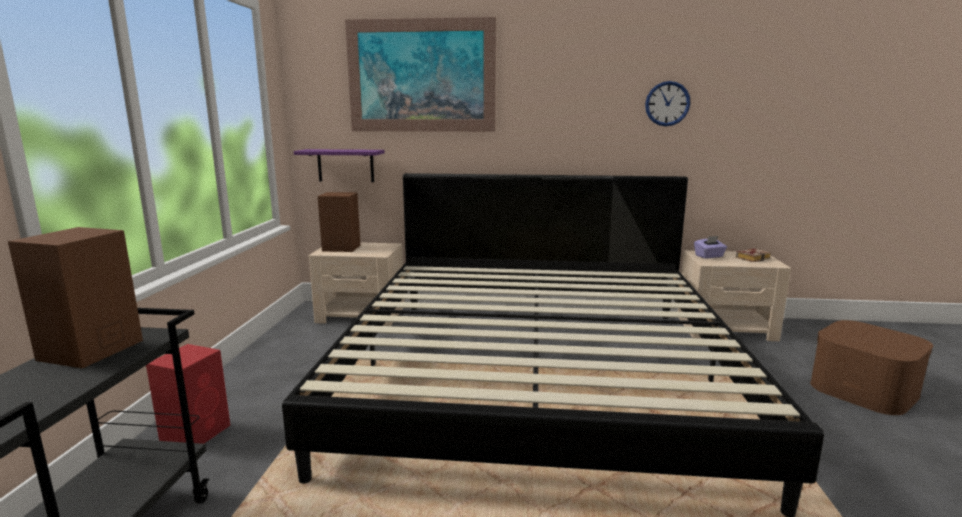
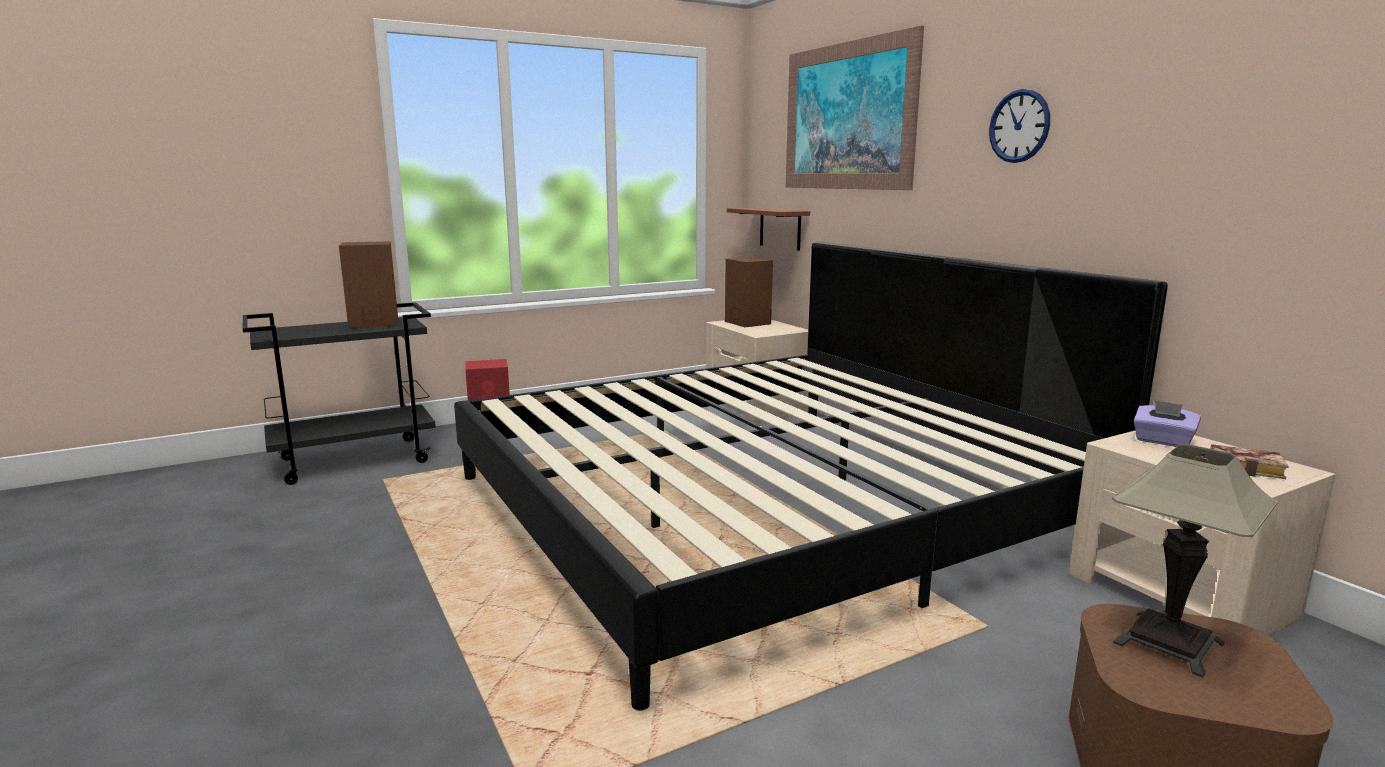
camera: 55 degrees right, 0 degrees up
purple shelf [294,149,385,182] -> brown shelf [727,208,810,251]
wall clock [645,81,690,126] -> wall clock moved to [989,89,1050,163]
none -> table lamp [1112,444,1278,678]

